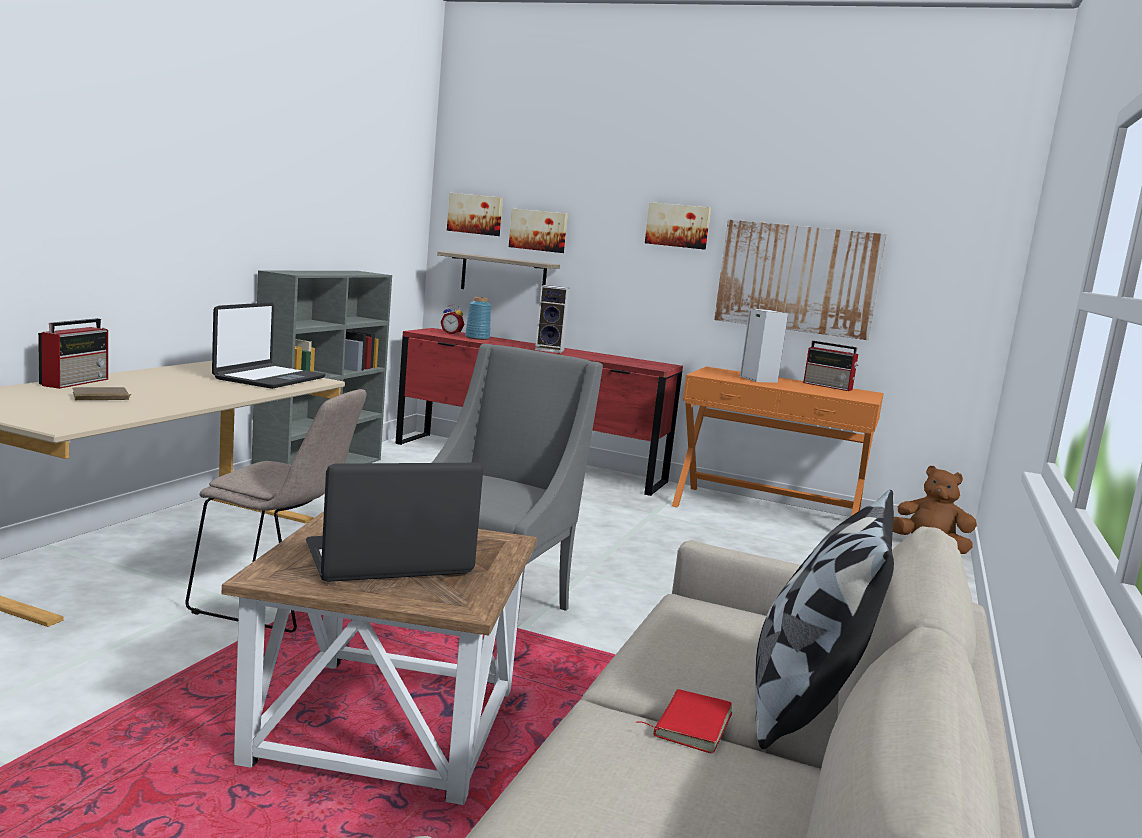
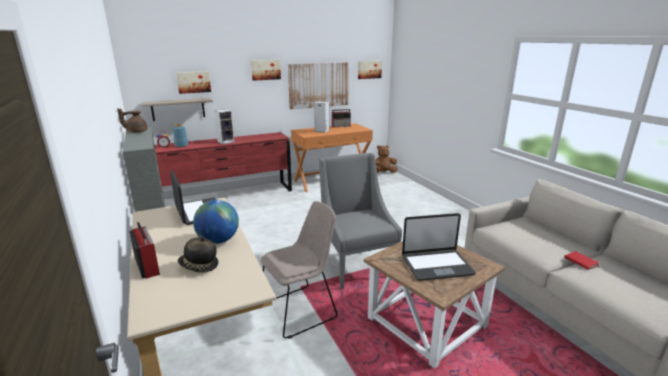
camera: 45 degrees left, 10 degrees up
brown book [72,387,131,400] -> hat [178,237,218,273]
laptop [306,463,483,582] -> laptop turned 120 degrees counterclockwise [402,213,476,281]
picture [447,193,503,236] -> picture moved to [358,61,382,79]
pillow [755,490,894,749] -> none
none -> brown teapot [117,108,147,133]
none -> globe [193,200,239,244]

